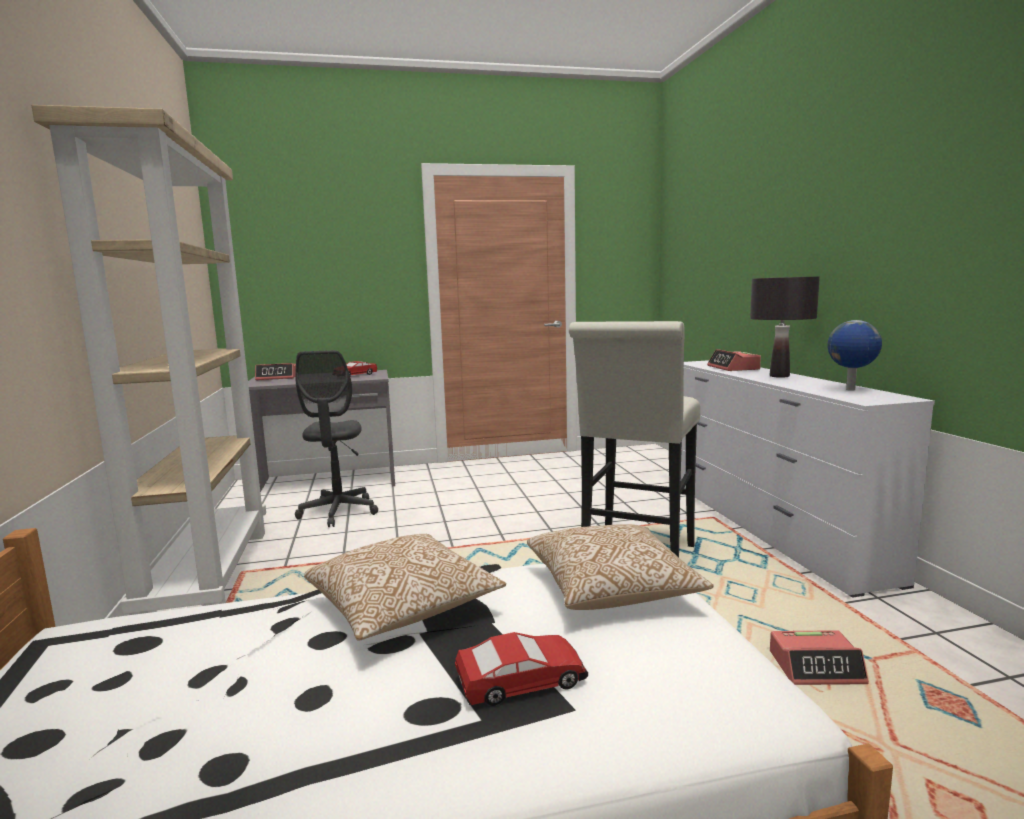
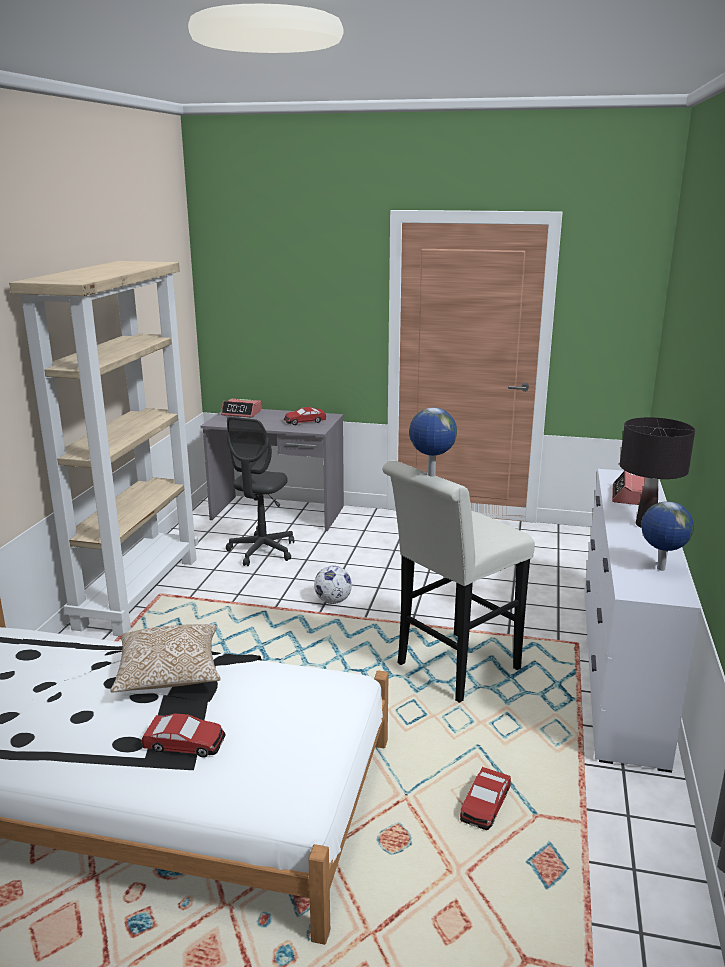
camera: 25 degrees right, 10 degrees up
pillow [527,524,714,610] -> none
alarm clock [770,630,869,685] -> toy car [460,767,511,830]
none -> football [314,566,352,604]
none -> globe [409,408,457,476]

